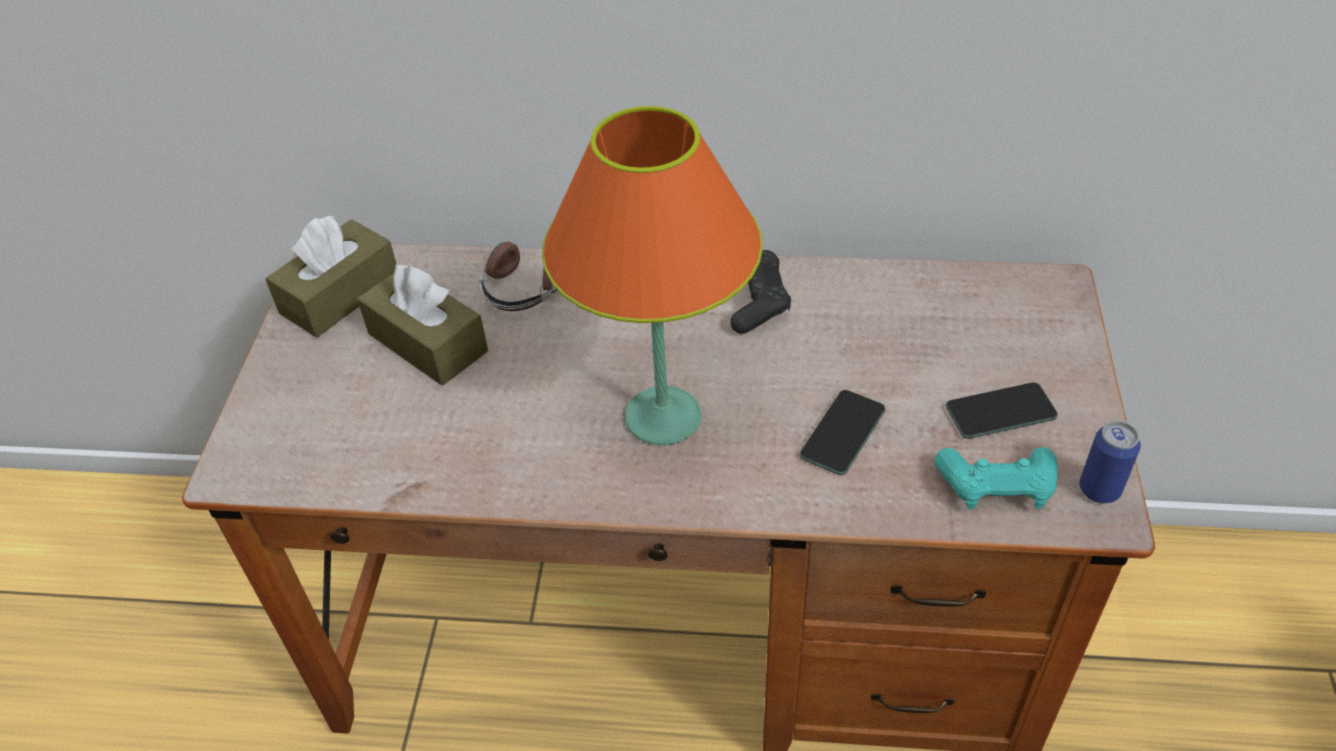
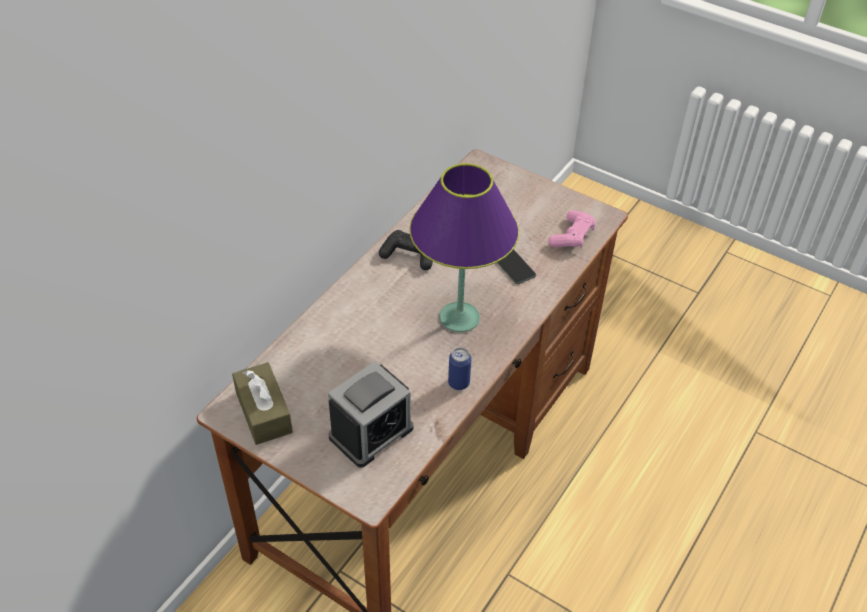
camera: 65 degrees left, 0 degrees up
brown tissue box [357,264,488,386] -> none
headphones [479,241,557,311] -> none
orange table lamp [542,106,763,445] -> purple table lamp [409,163,519,332]
turquoise game controller [935,447,1058,510] -> pink game controller [548,210,596,248]
phone [946,382,1058,439] -> none
can [1079,421,1141,503] -> can moved to [448,347,472,390]
none -> alarm clock [328,361,413,468]

